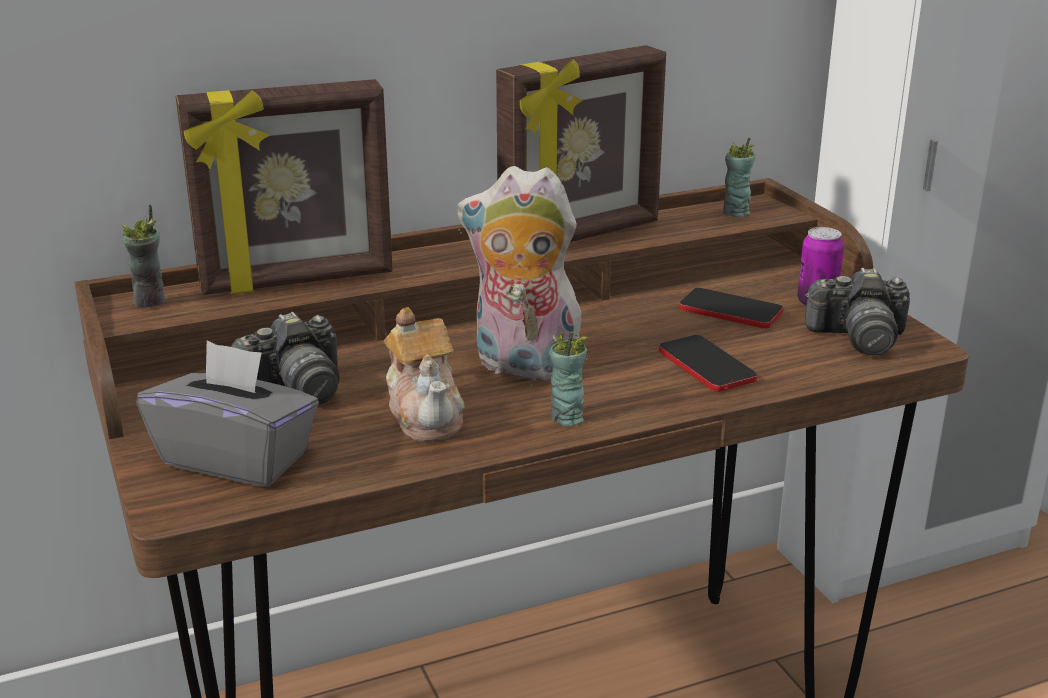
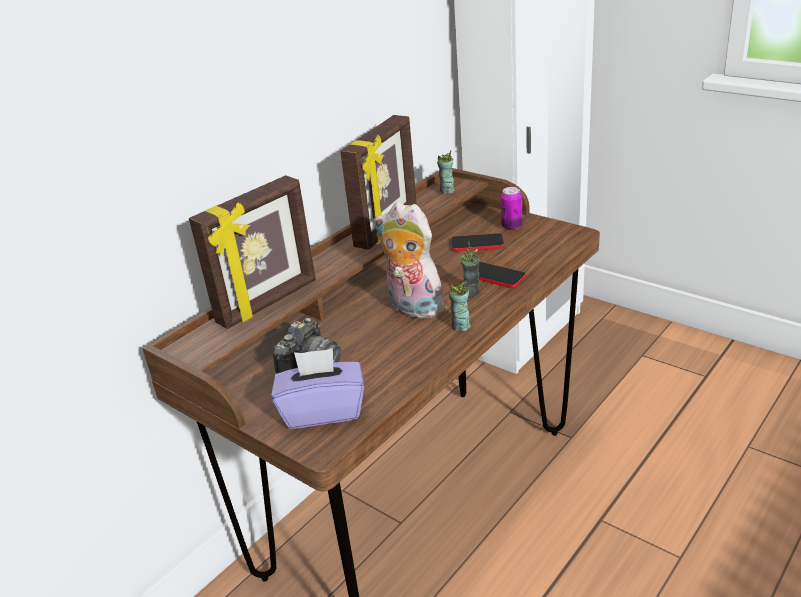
camera: 25 degrees left, 5 degrees up
cup [121,204,165,308] -> cup moved to [460,242,480,297]
grey tissue box [136,340,319,487] -> purple tissue box [271,348,364,429]
teapot [384,307,465,442] -> none
plush toy [457,166,593,385] -> plush toy turned 45 degrees clockwise [374,202,449,319]
camera [805,268,910,355] -> none

